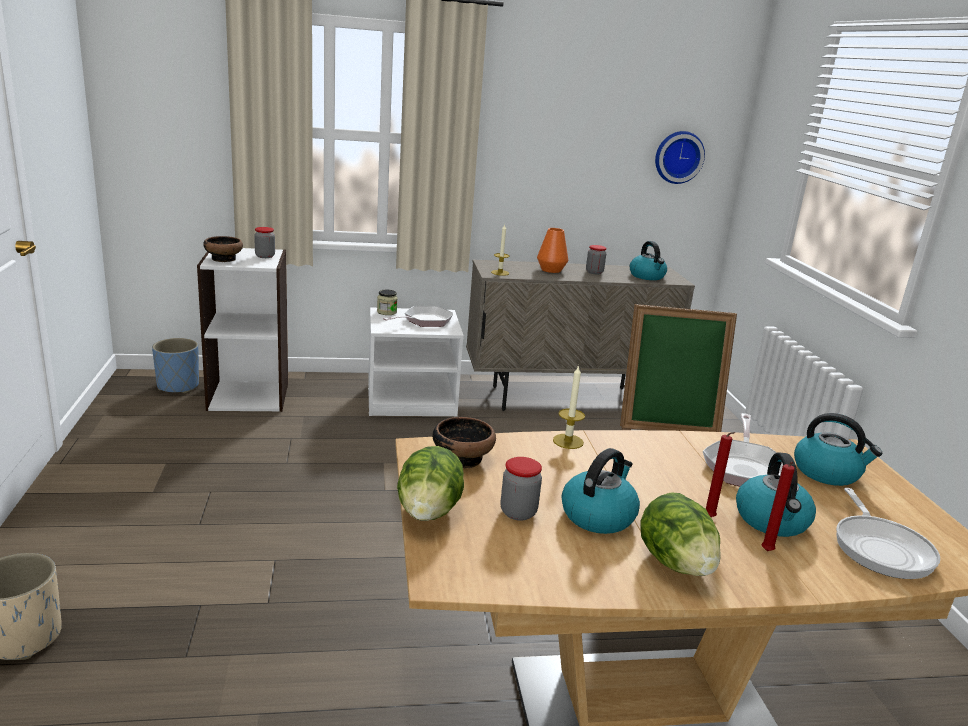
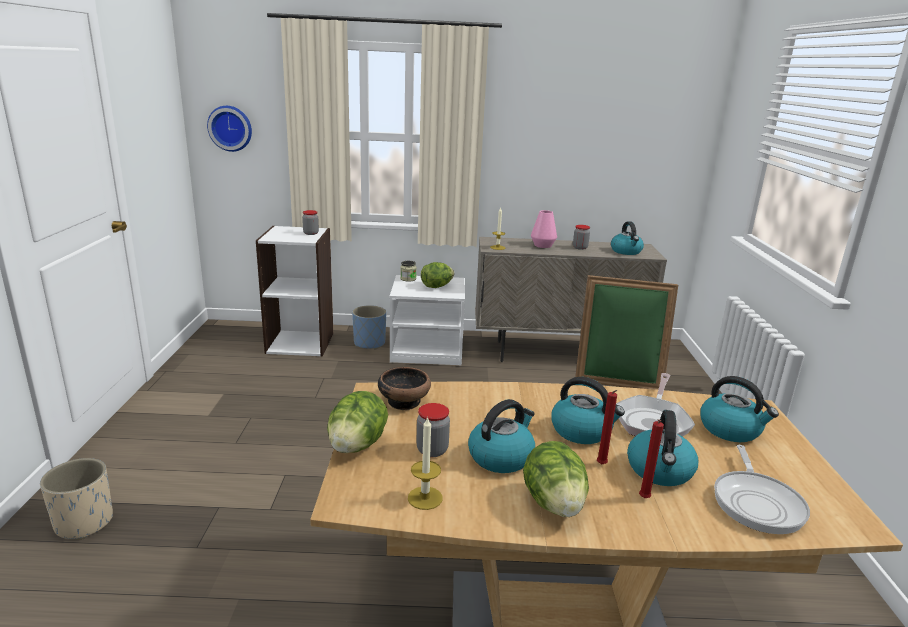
camera: 10 degrees right, 0 degrees up
blue planter [152,338,199,393] -> blue planter moved to [352,305,386,349]
bowl [203,236,243,262] -> none
frying pan [383,306,454,327] -> lettuce [421,262,454,288]
orange vase [537,228,568,273] -> pink vase [531,210,557,248]
candle [553,365,585,449] -> candle moved to [408,416,443,510]
wall clock [655,131,705,184] -> wall clock moved to [207,106,252,152]
none -> kettle [551,377,625,444]

